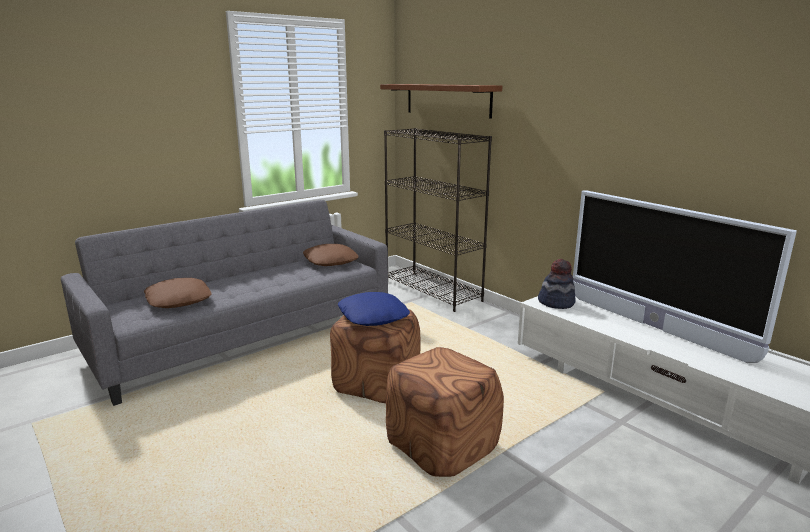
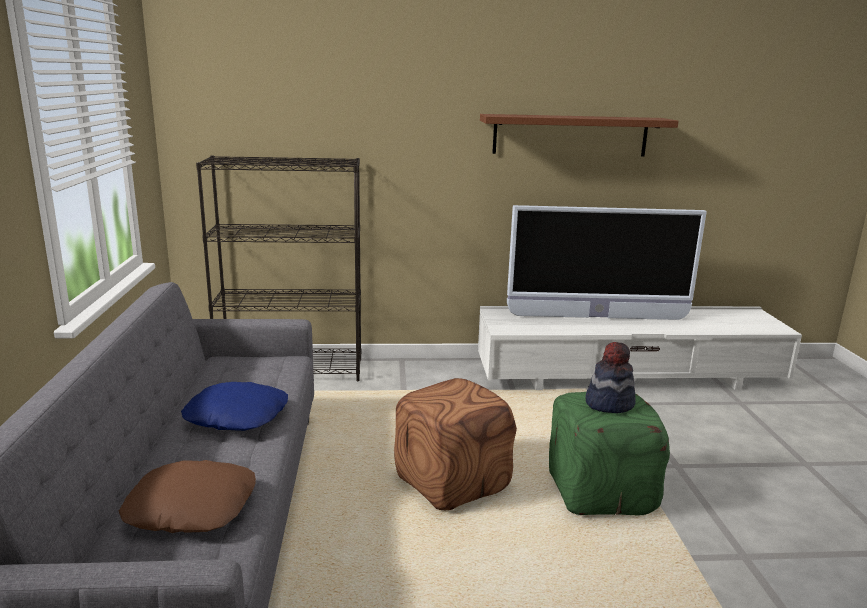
camera: 55 degrees left, 0 degrees up
brown pillow [303,244,359,266] -> none
blue pillow [338,292,410,326] -> blue pillow moved to [181,382,288,431]
brown shelf [380,84,502,119] -> brown shelf moved to [480,114,679,156]
brown ottoman [386,347,504,477] -> green ottoman [549,392,670,516]
hat [538,259,576,309] -> hat moved to [585,342,636,413]

